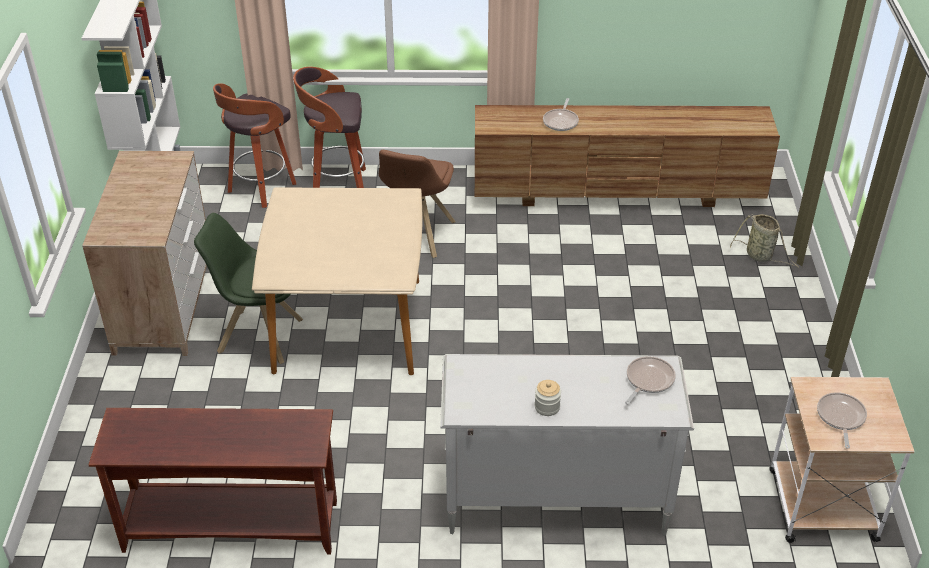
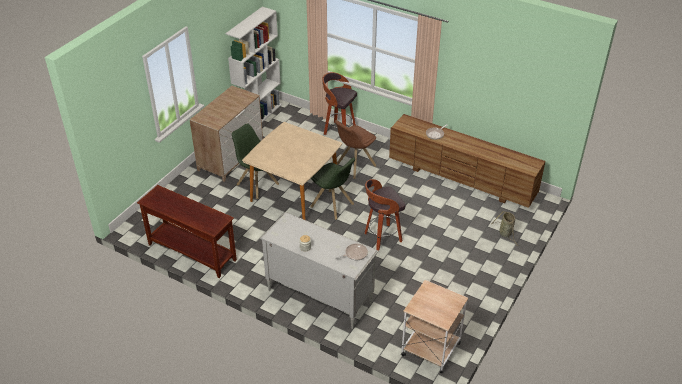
camera: 30 degrees right, 0 degrees up
stool [213,83,296,208] -> stool moved to [364,179,405,251]
frying pan [817,392,867,449] -> none
none -> green chair [311,158,355,220]

